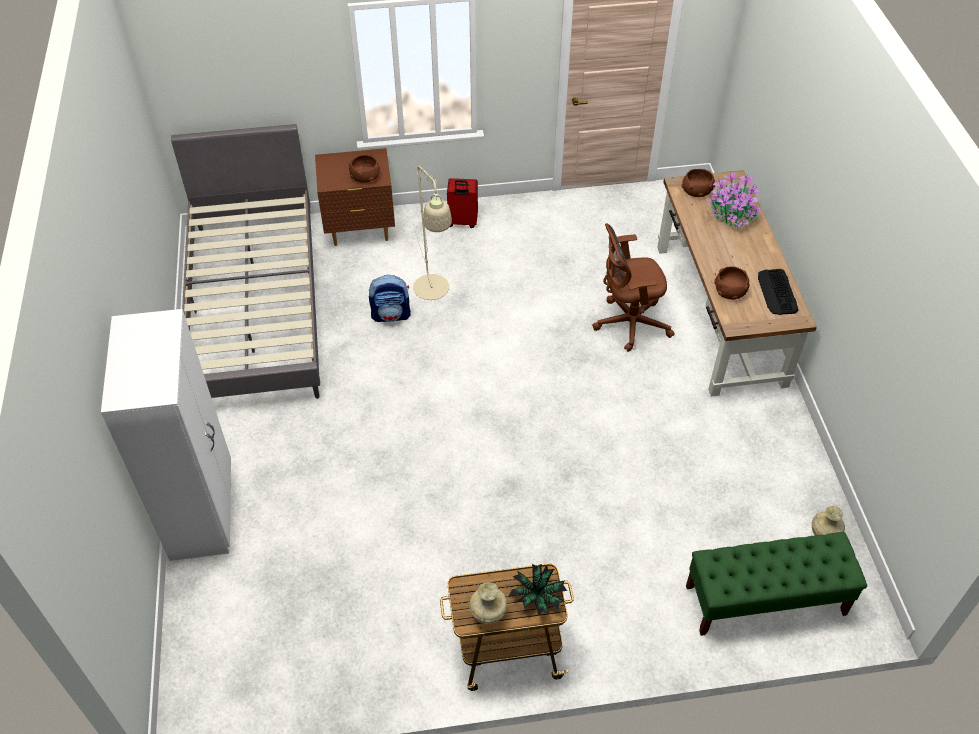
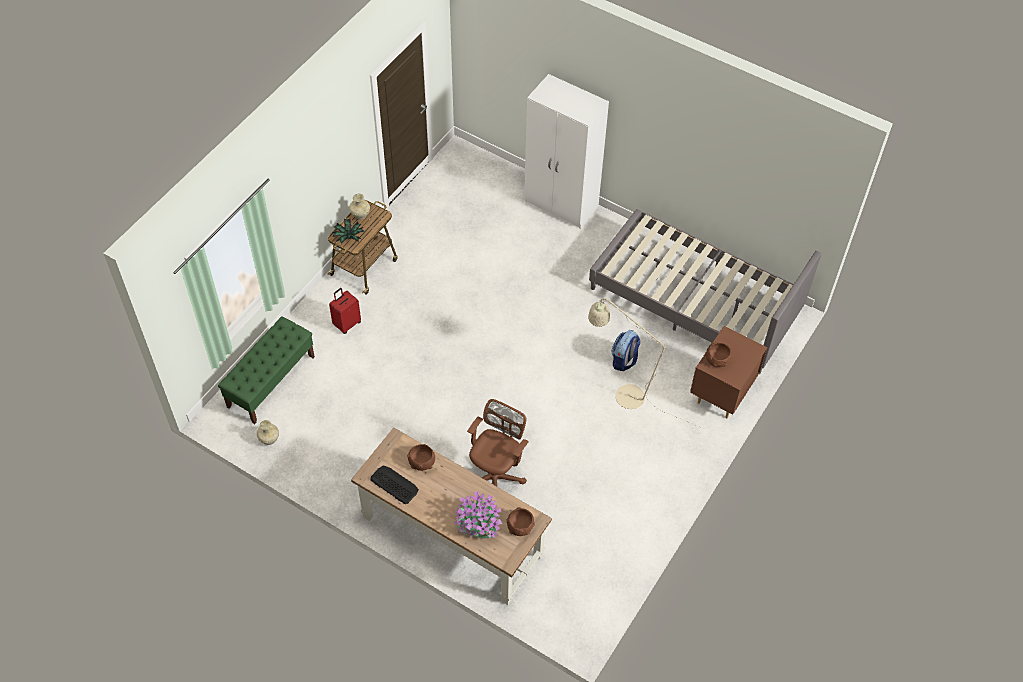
camera: 130 degrees right, 5 degrees up
red suitcase [447,178,478,228] -> red suitcase moved to [329,288,361,334]

